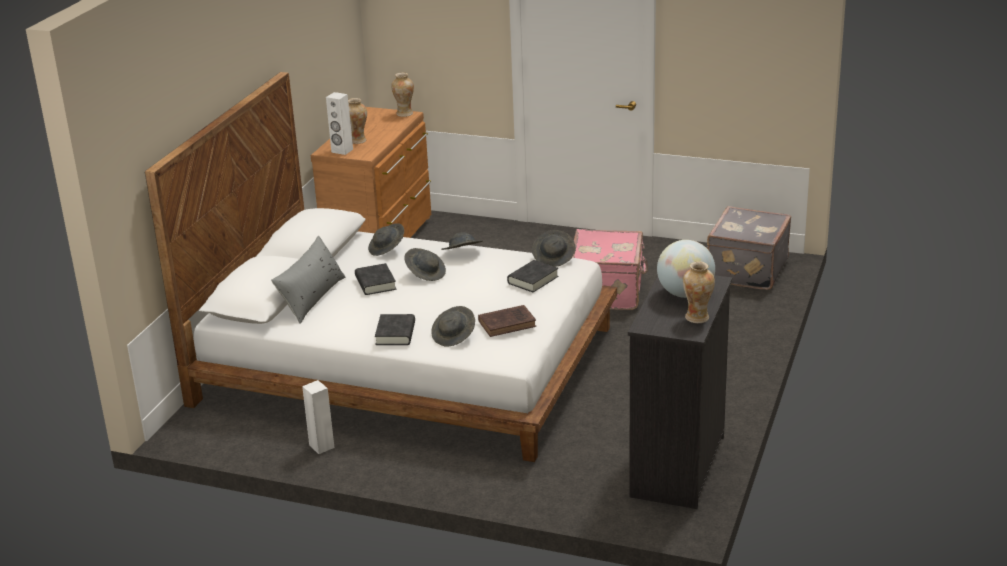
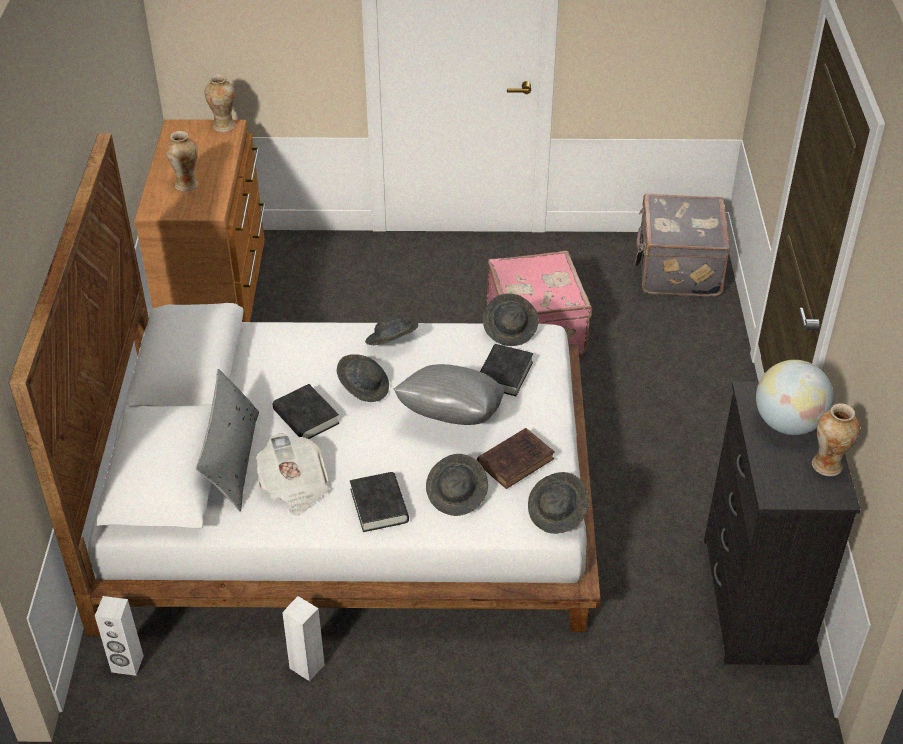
camera: 20 degrees left, 15 degrees up
white speaker [326,92,353,155] -> white speaker moved to [95,596,144,676]
grey hat [368,223,404,256] -> grey hat moved to [528,472,589,534]
none -> newspaper [256,433,329,516]
none -> grey pillow [394,364,505,425]

